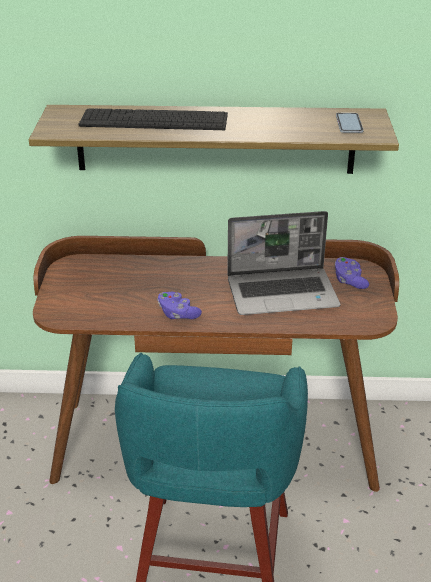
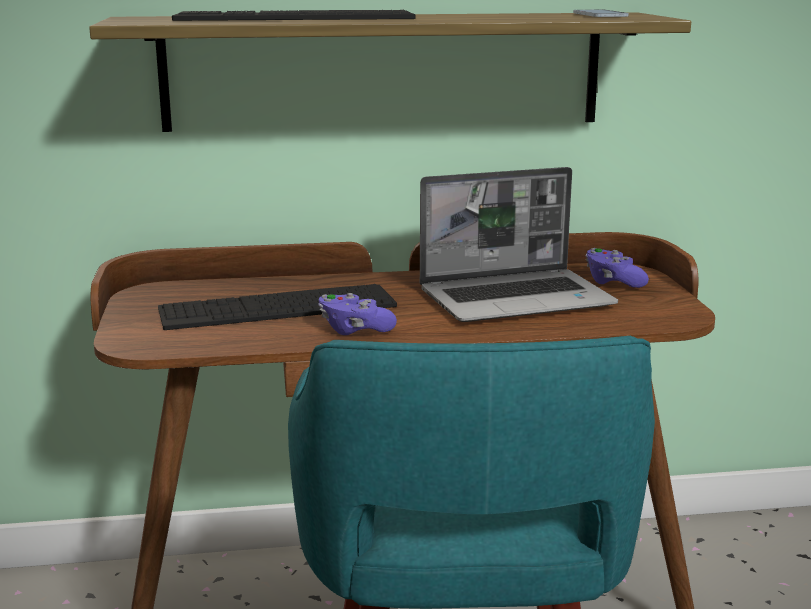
camera: 10 degrees left, 15 degrees down
none -> keyboard [158,284,397,330]

